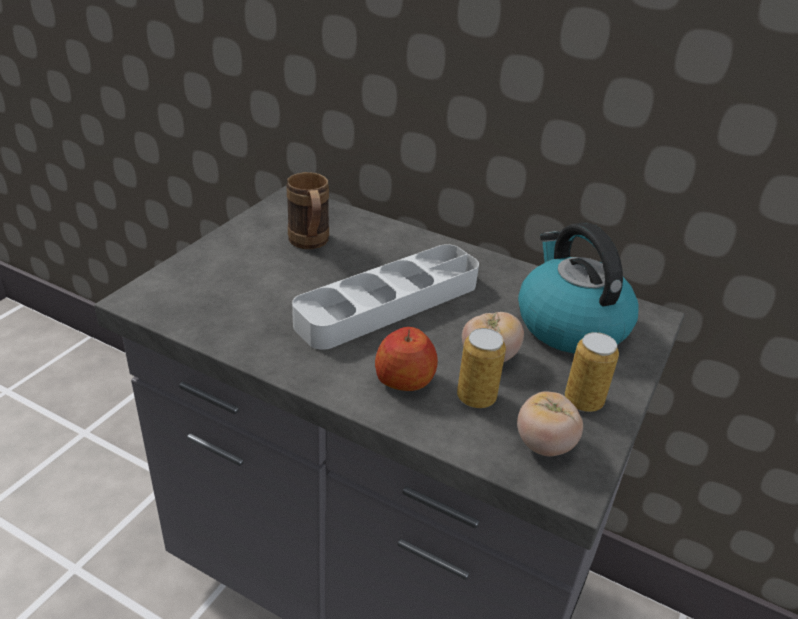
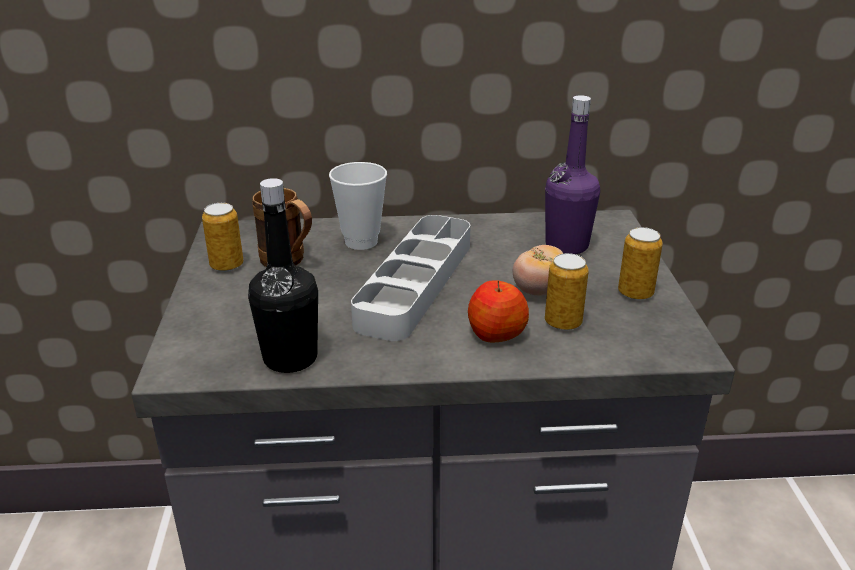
camera: 30 degrees left, 5 degrees down
tomato [517,391,583,457] -> none
kettle [518,222,639,354] -> purple bottle [545,95,600,254]
none -> can [202,203,243,272]
none -> black bottle [248,178,318,373]
none -> cup [329,162,387,250]

